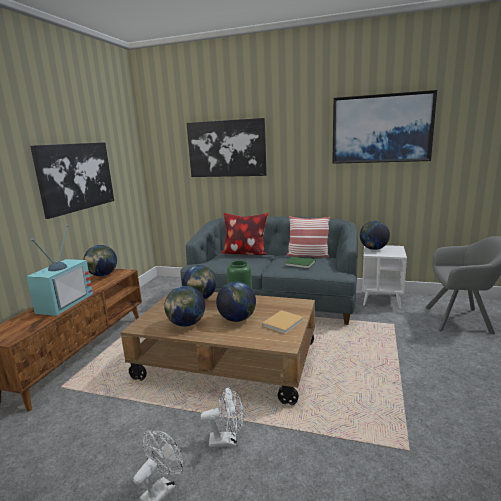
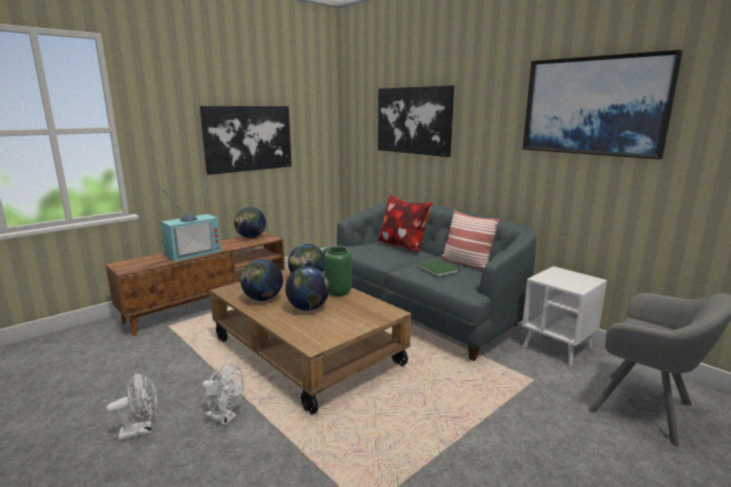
camera: 30 degrees right, 0 degrees up
beige book [262,310,304,334] -> none
globe [360,221,390,250] -> none

